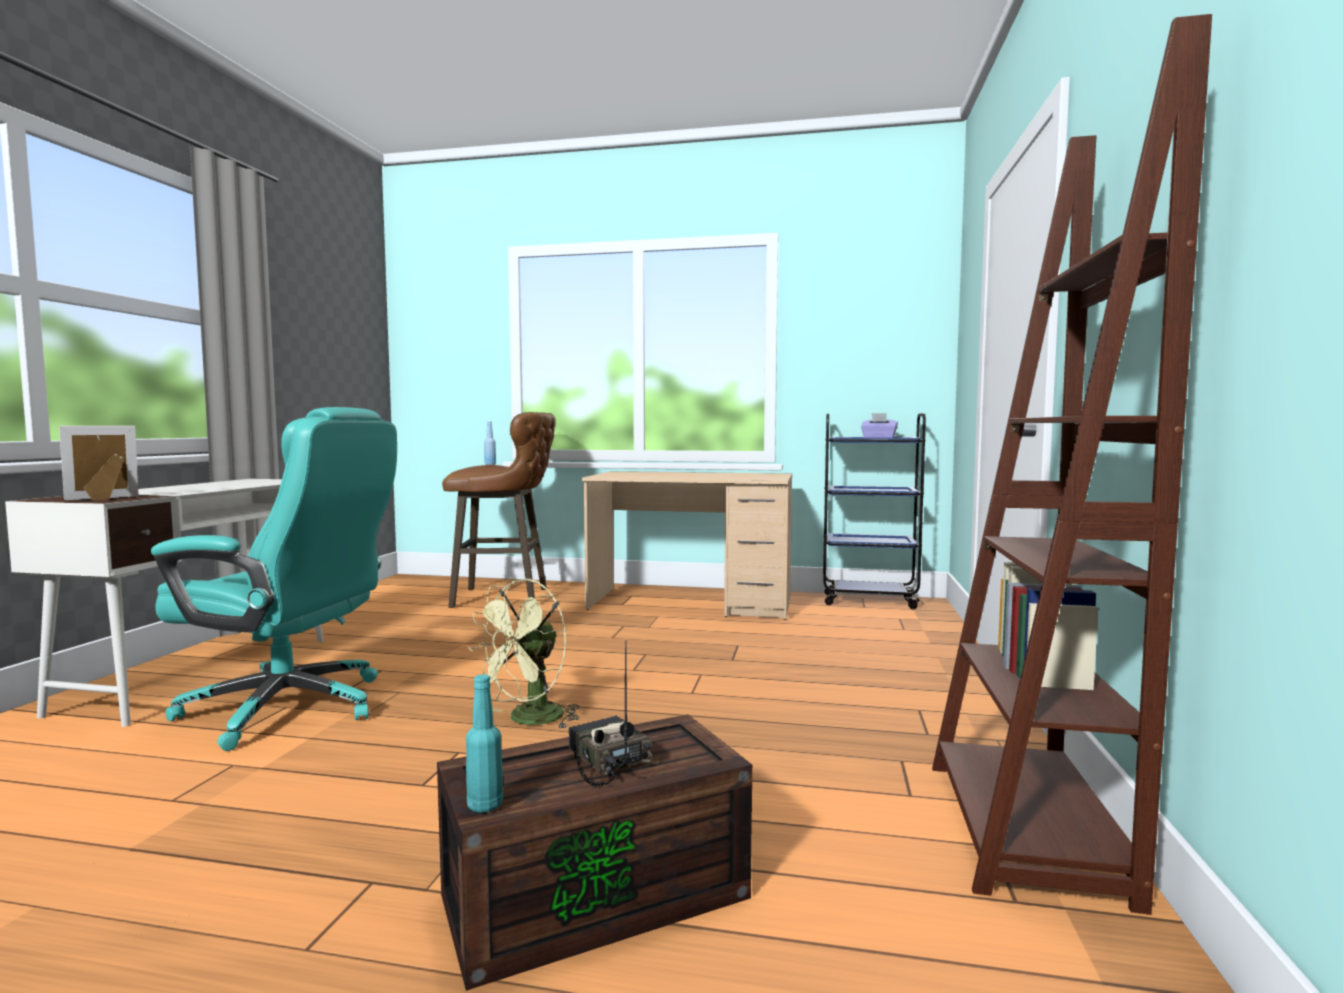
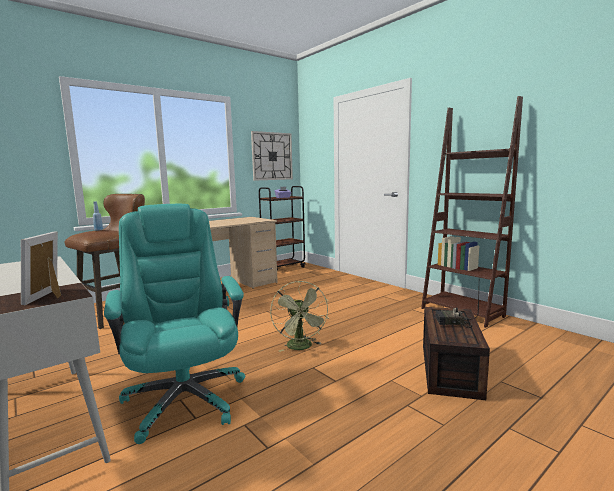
camera: 50 degrees left, 5 degrees up
turquoise office chair [151,407,397,751] -> turquoise office chair turned 75 degrees counterclockwise [104,204,246,444]
turquoise bottle [466,674,503,813] -> none
blue cart [823,413,926,609] -> brown cart [259,186,306,270]
none -> wall clock [251,131,293,181]

